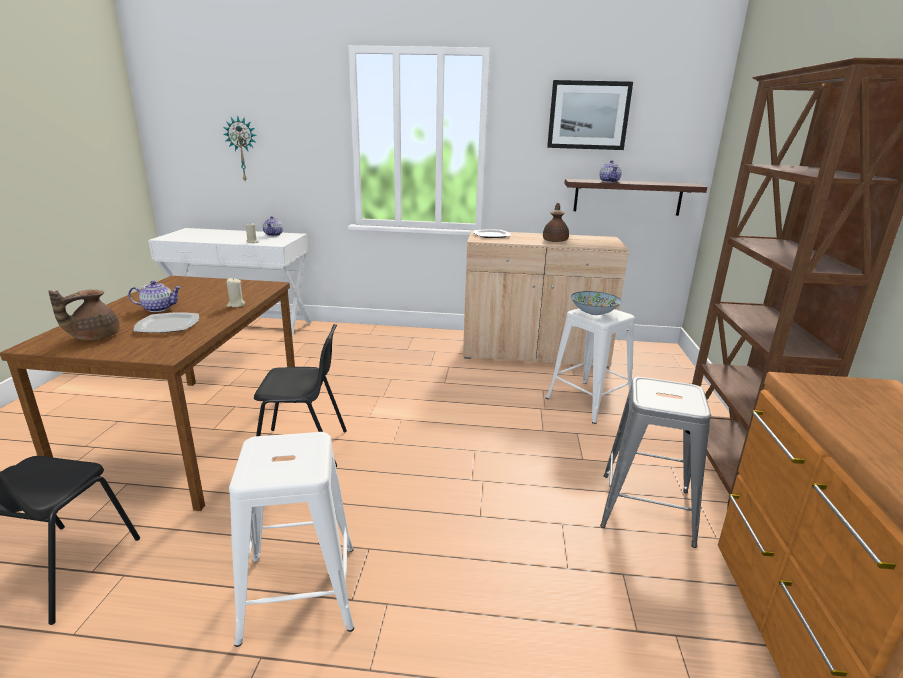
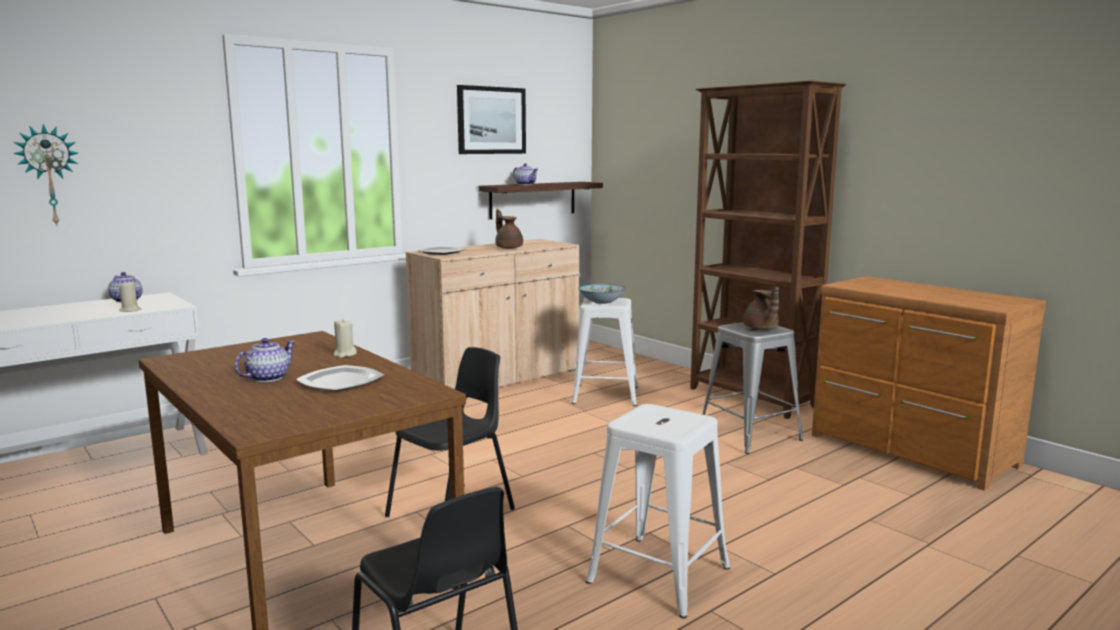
camera: 45 degrees left, 10 degrees down
brown teapot [48,290,120,340] -> brown teapot moved to [743,287,779,330]

